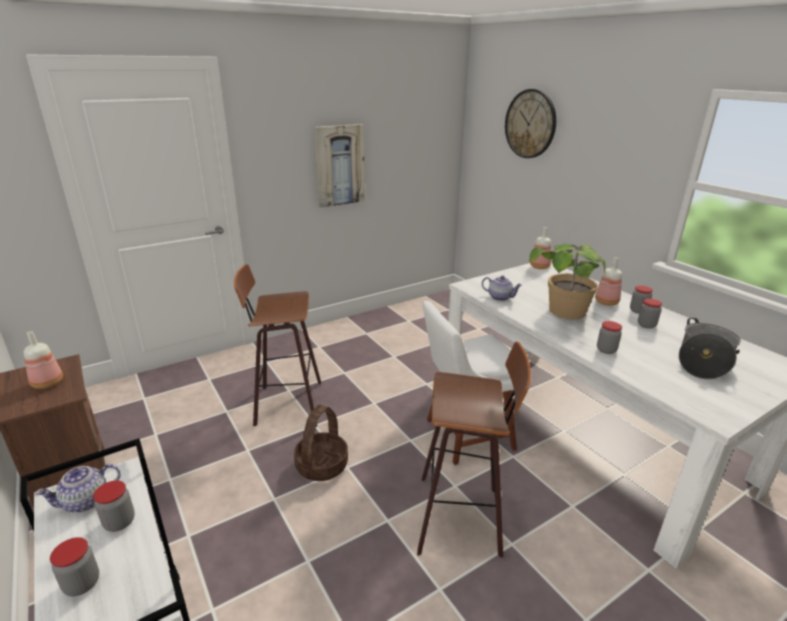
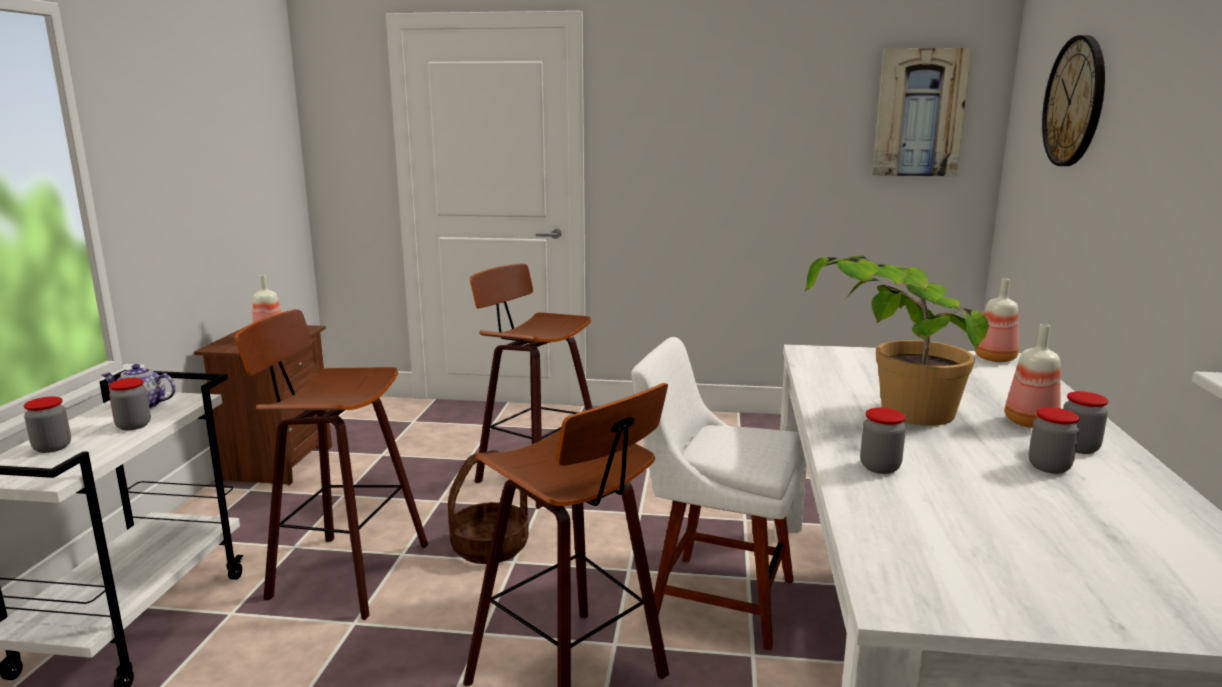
camera: 40 degrees right, 10 degrees down
picture [315,124,365,208] -> picture moved to [872,48,972,176]
teapot [482,275,522,301] -> none
cooking pot [679,318,741,379] -> none
none -> stool [234,309,428,620]

